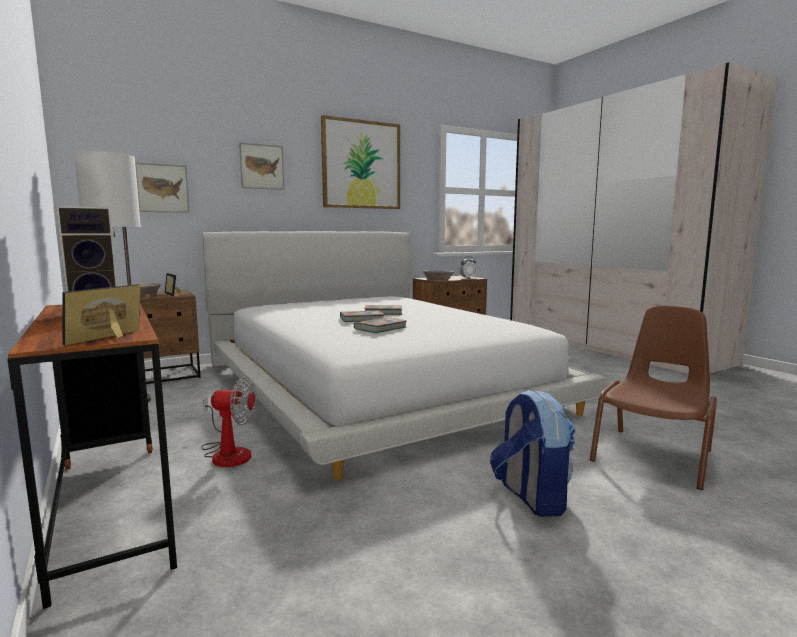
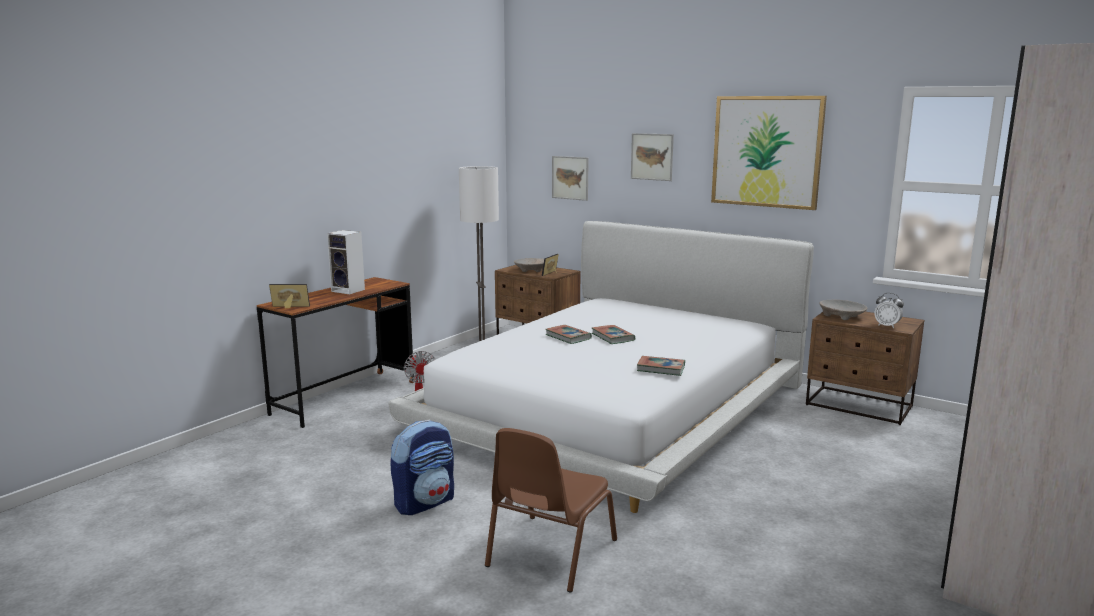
camera: 65 degrees right, 5 degrees up
book [354,317,407,333] -> book moved to [637,356,685,376]
brown chair [590,306,717,490] -> brown chair turned 105 degrees clockwise [485,428,617,592]

